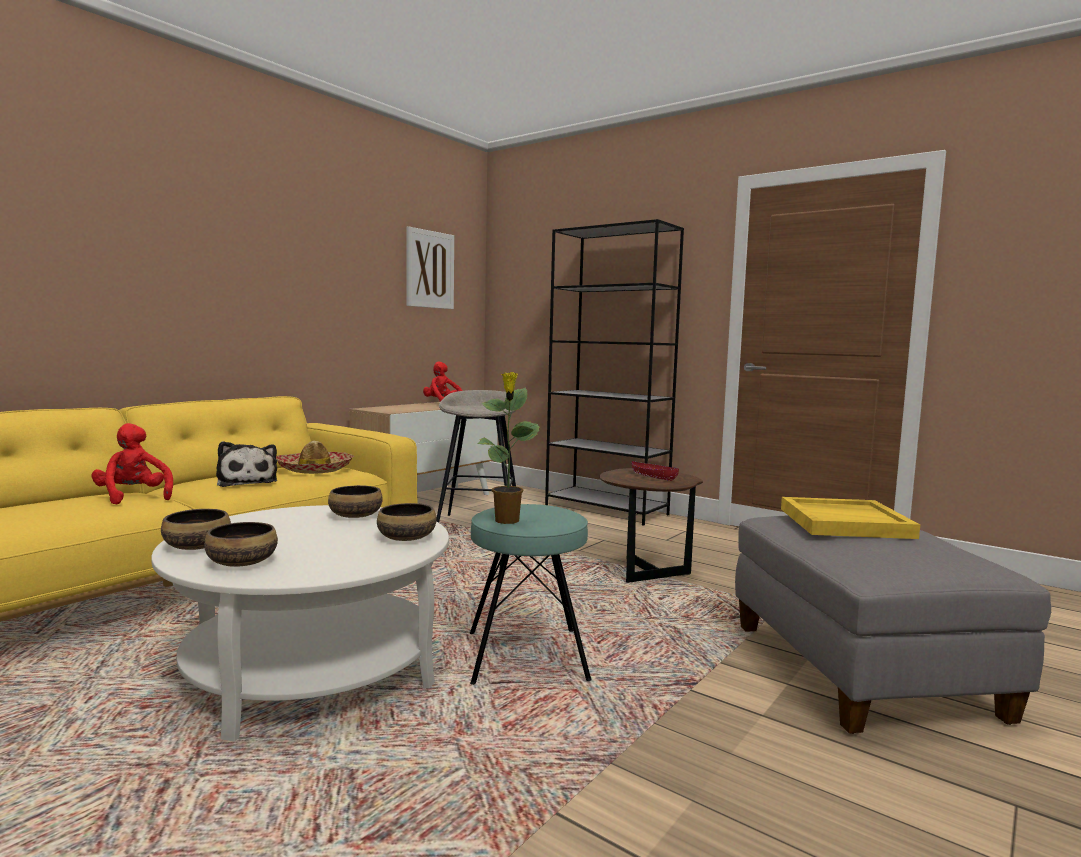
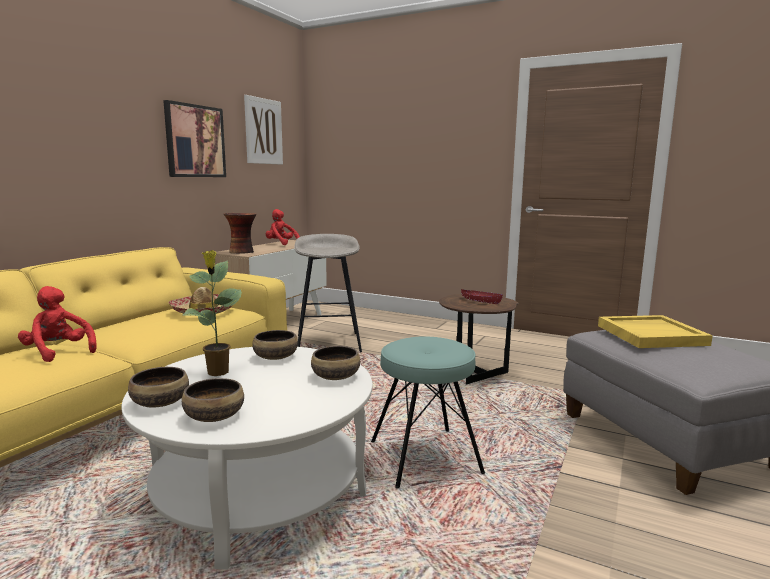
camera: 10 degrees left, 5 degrees up
plush toy [216,441,277,487] -> none
potted plant [477,372,540,524] -> potted plant moved to [183,250,242,376]
grey bookcase [545,219,684,526] -> none
none -> picture [163,100,226,177]
none -> vase [224,213,257,254]

